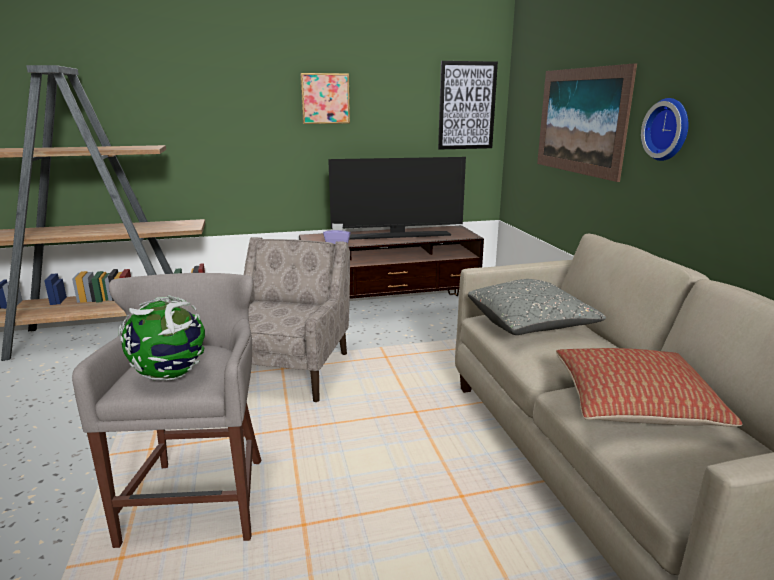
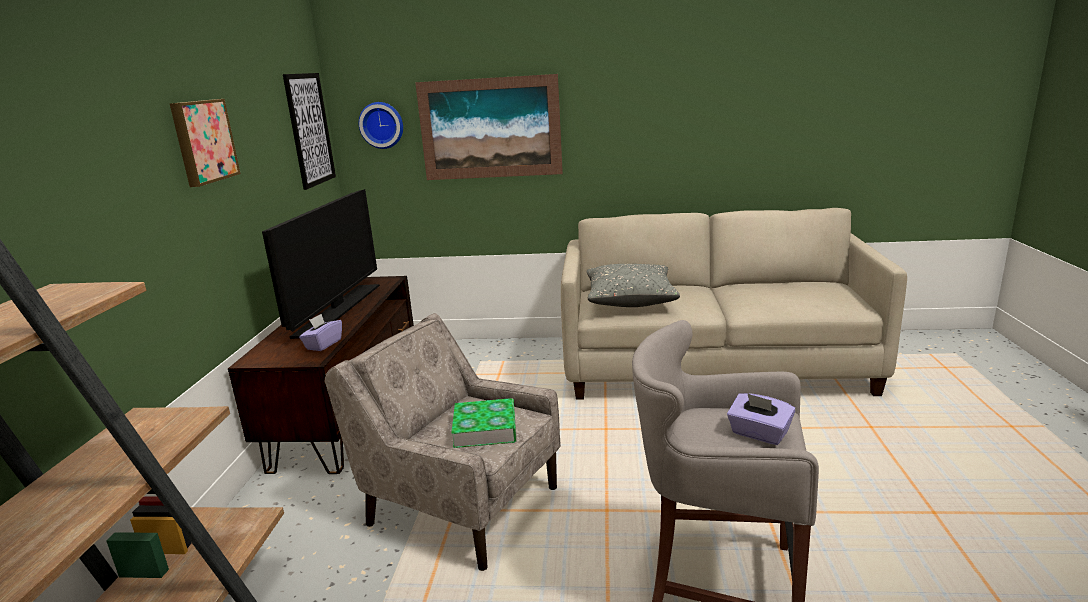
camera: 70 degrees left, 0 degrees up
globe [118,295,205,381] -> purple tissue box [727,393,796,445]
pillow [556,348,743,427] -> none
wall clock [641,98,689,161] -> wall clock moved to [359,102,403,149]
none -> book [451,398,516,448]

